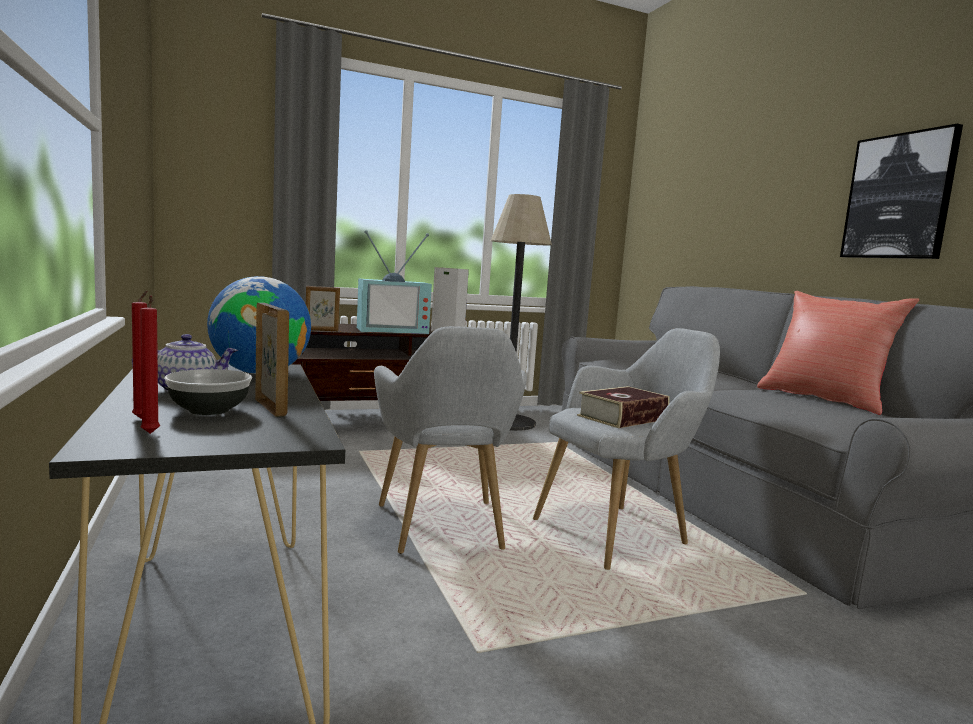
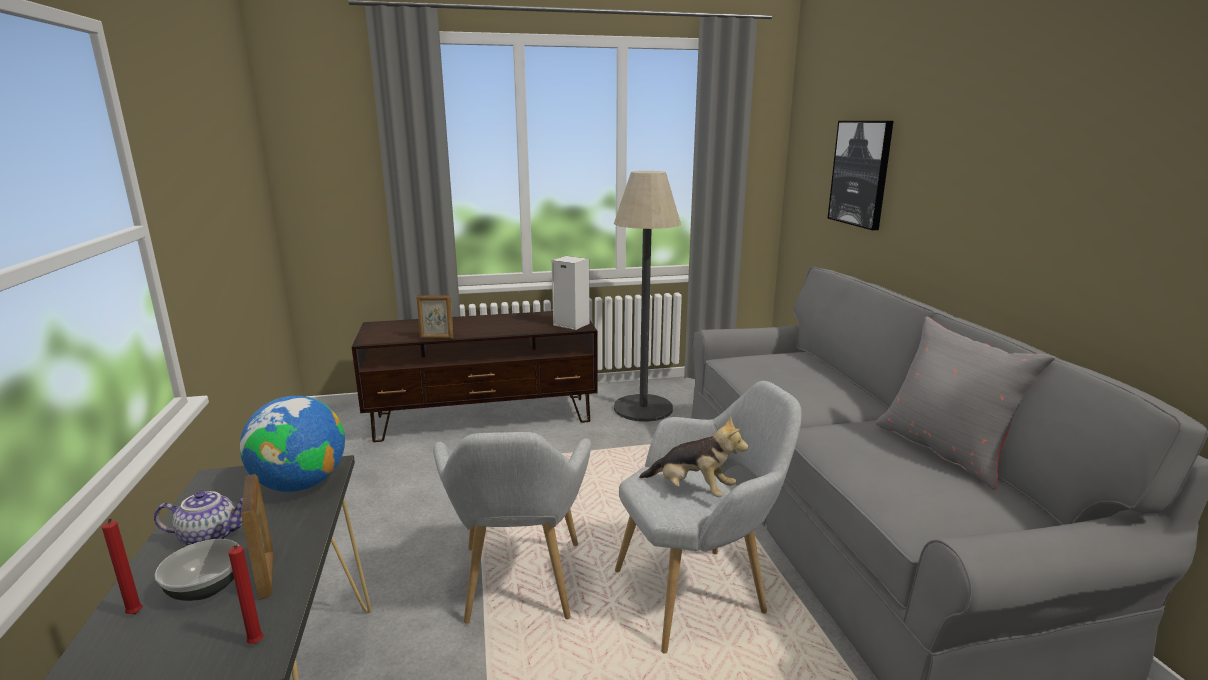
camera: 10 degrees right, 10 degrees up
red candle [140,295,160,434] -> red candle moved to [228,544,264,644]
television [357,230,432,334] -> none
book [577,386,670,428] -> plush toy [639,416,748,497]
red pillow [757,291,919,415] -> grey pillow [876,317,1056,490]
picture [840,124,963,259] -> picture moved to [828,121,894,230]

